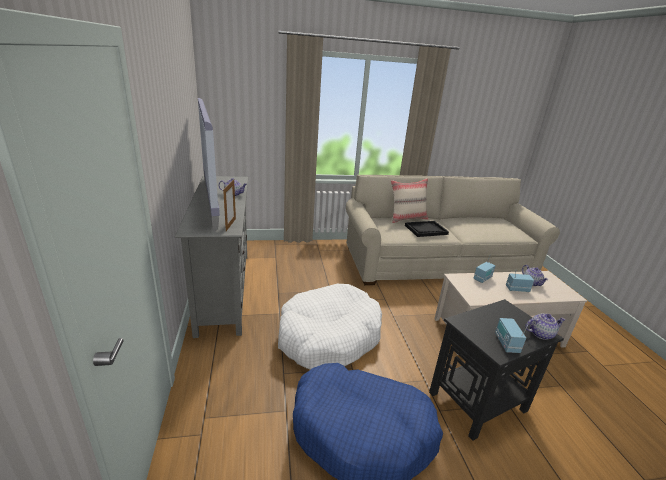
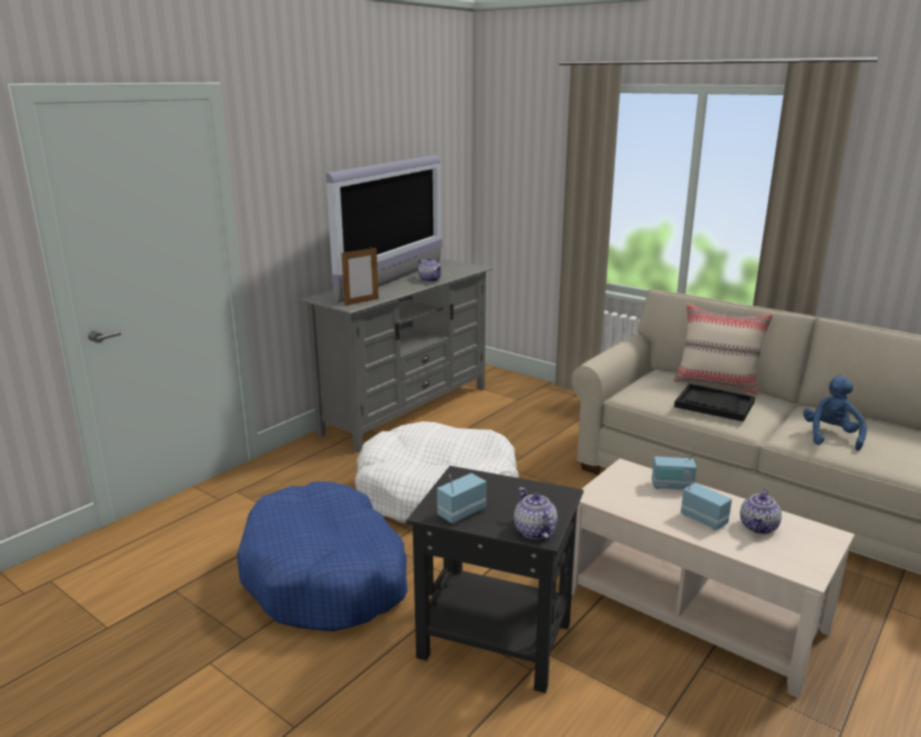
camera: 50 degrees right, 5 degrees down
teapot [525,313,566,340] -> teapot turned 150 degrees counterclockwise [514,487,557,539]
none -> blue plush toy [803,376,867,451]

